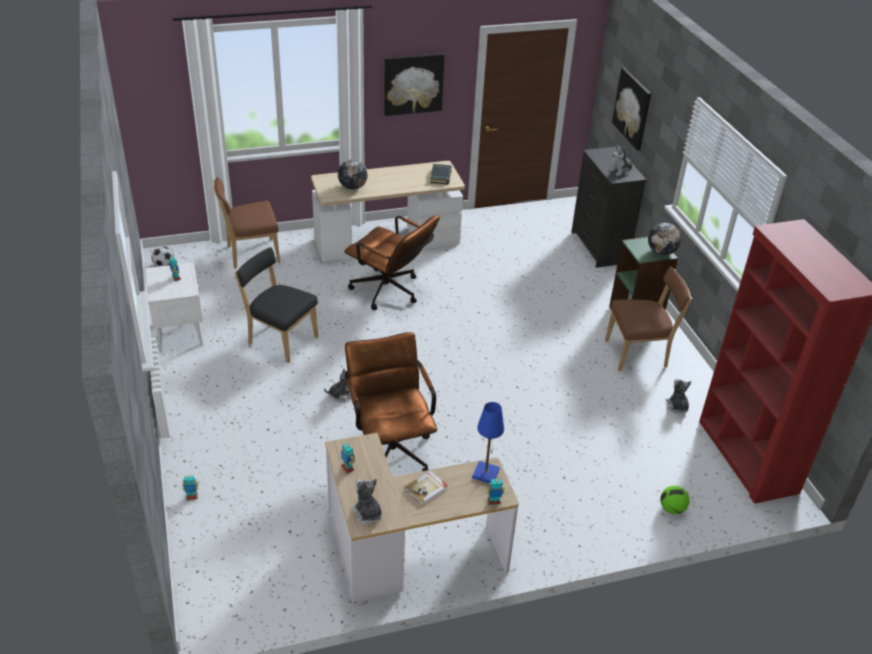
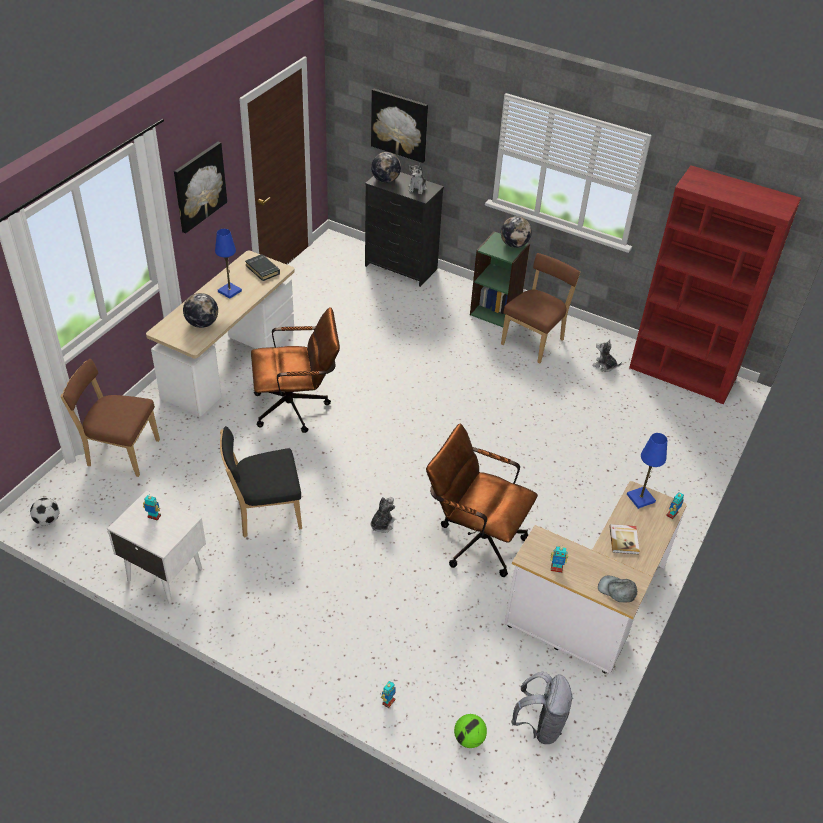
camera: 45 degrees left, 5 degrees up
brown chair [213,177,280,269] -> brown chair turned 75 degrees clockwise [61,359,160,477]
plush toy [351,479,382,524] -> grey cap [598,575,637,602]
football [660,486,690,514] -> football moved to [454,714,487,748]
none -> blue table lamp [215,229,242,299]
none -> globe [371,152,401,183]
none -> grey backpack [511,672,573,744]

